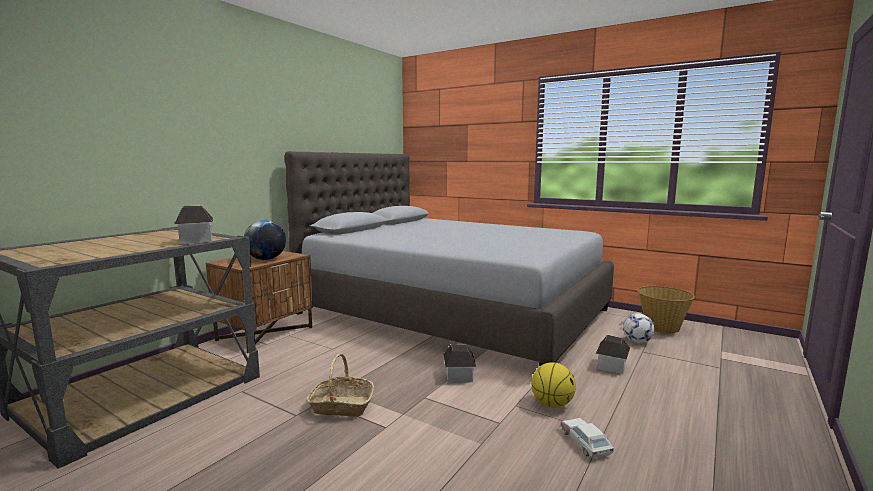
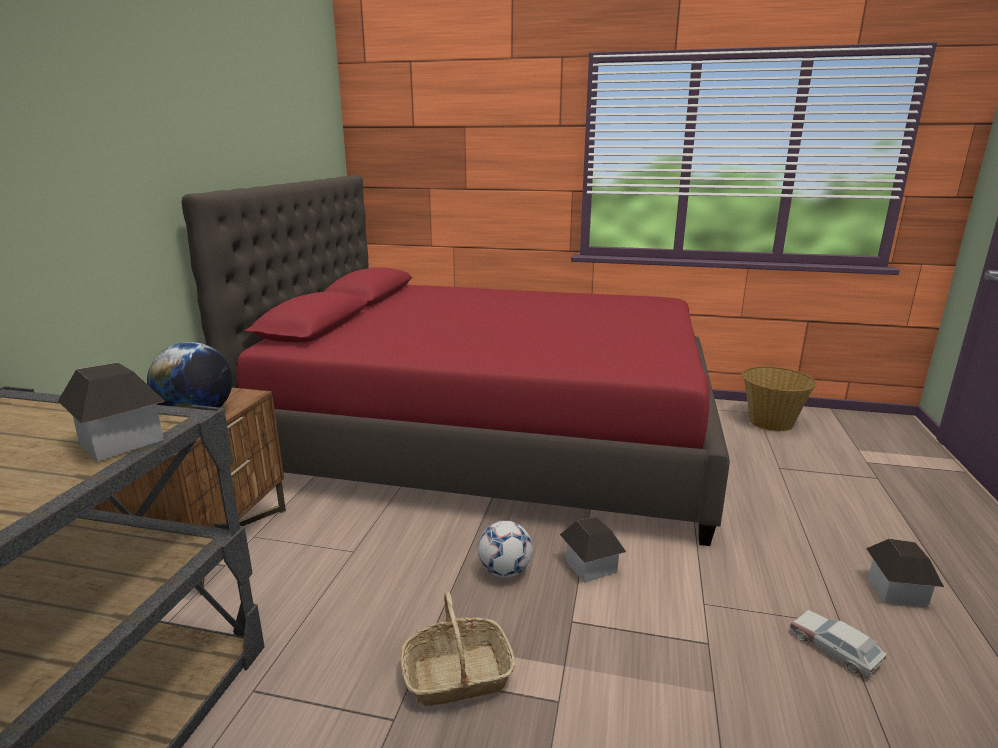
camera: 20 degrees left, 10 degrees up
grey bed [285,151,614,366] -> red bed [182,175,730,546]
basketball [532,362,576,408] -> none
toy house [596,335,630,374] -> toy house moved to [866,539,944,606]
football [623,313,655,343] -> football moved to [478,520,533,578]

